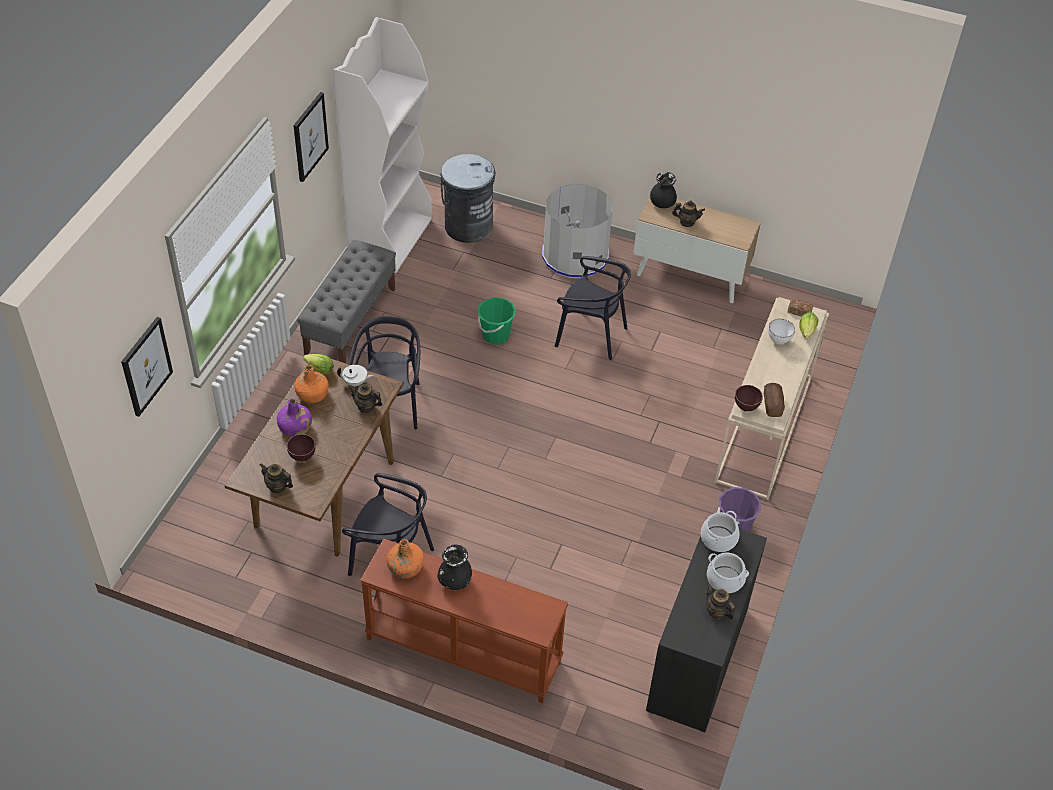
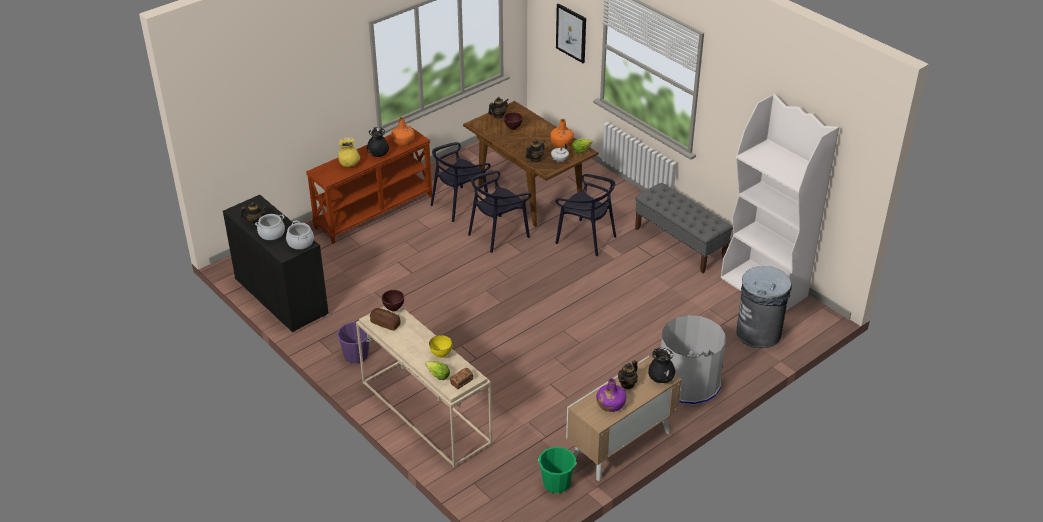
camera: 120 degrees right, 10 degrees down
purple bottle [277,398,312,437] -> purple bottle moved to [596,378,626,412]
picture [293,92,329,182] -> none
green bucket [477,297,516,345] -> green bucket moved to [538,447,577,493]
black chair [555,256,631,360] -> black chair moved to [468,170,531,253]
white bowl [768,319,795,344] -> yellow bowl [429,335,453,358]
none -> yellow vase [338,137,360,167]

